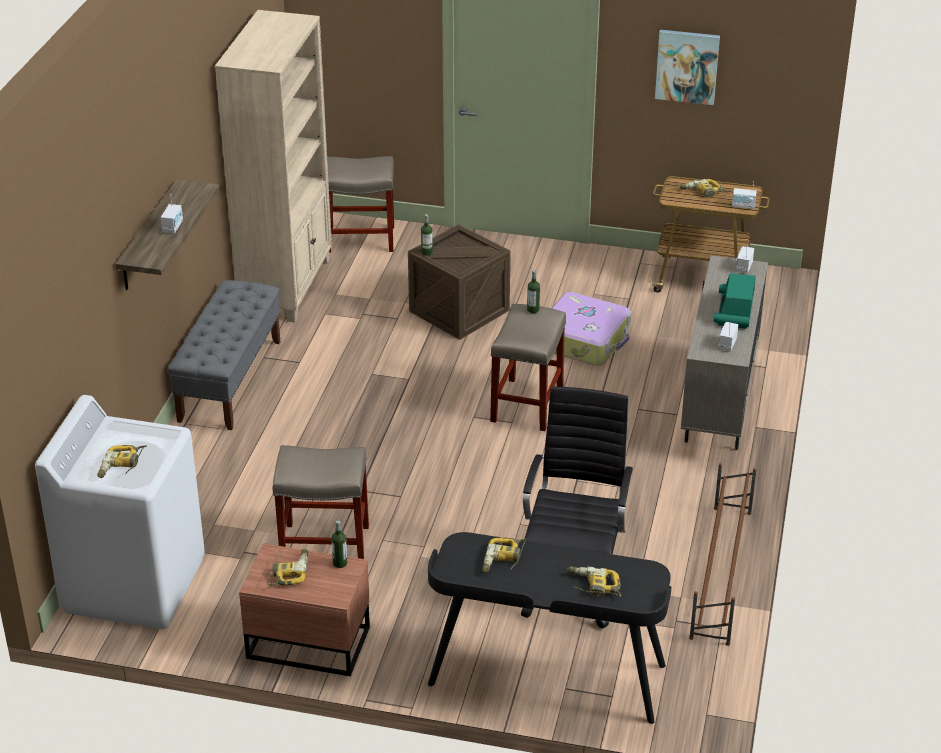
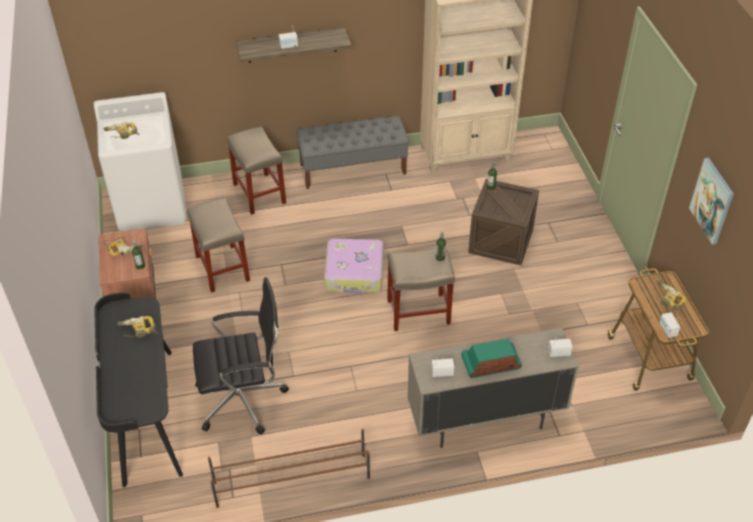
camera: 65 degrees right, 10 degrees up
beige stool [327,156,394,253] -> beige stool moved to [227,126,286,215]
suitcase [552,292,631,366] -> suitcase moved to [324,239,383,294]
power drill [567,566,621,597] -> none

